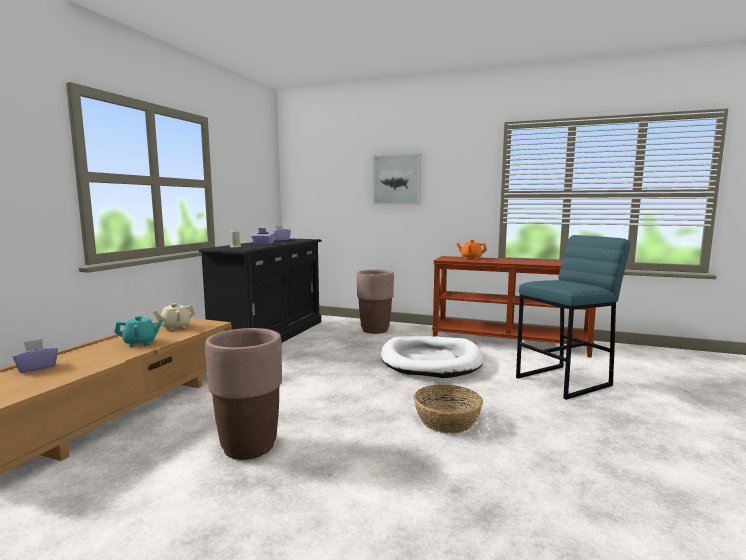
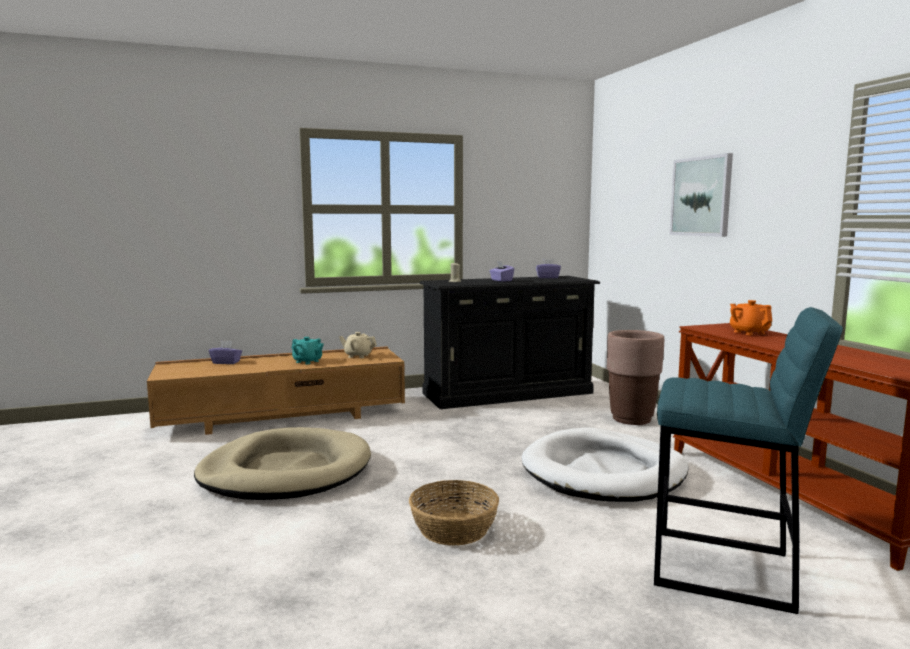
camera: 50 degrees right, 0 degrees up
brown planter [205,328,282,460] -> beige dog bed [194,427,371,500]

